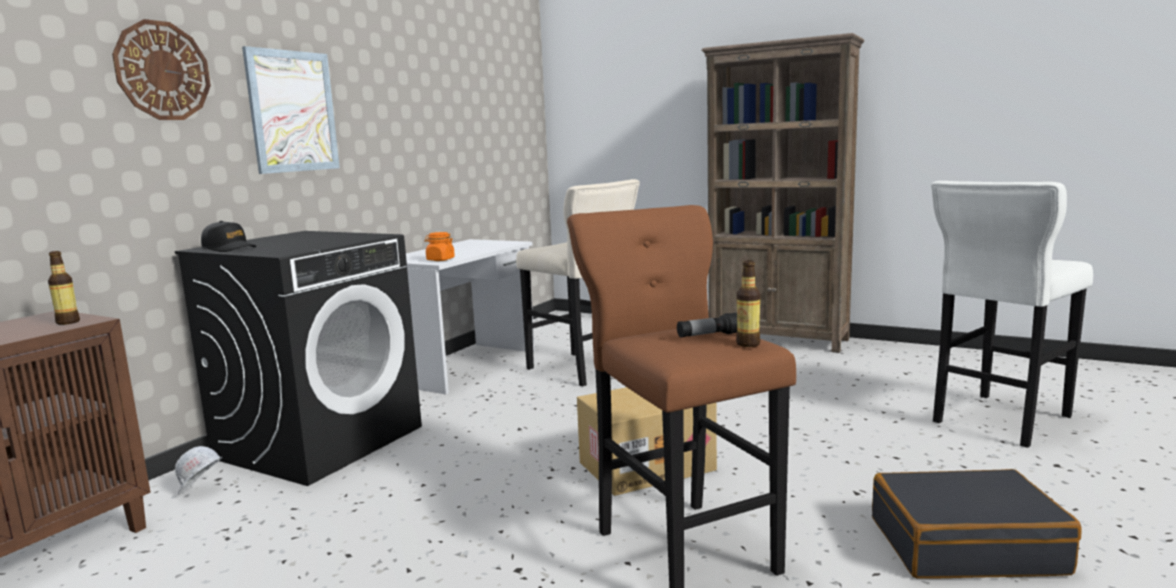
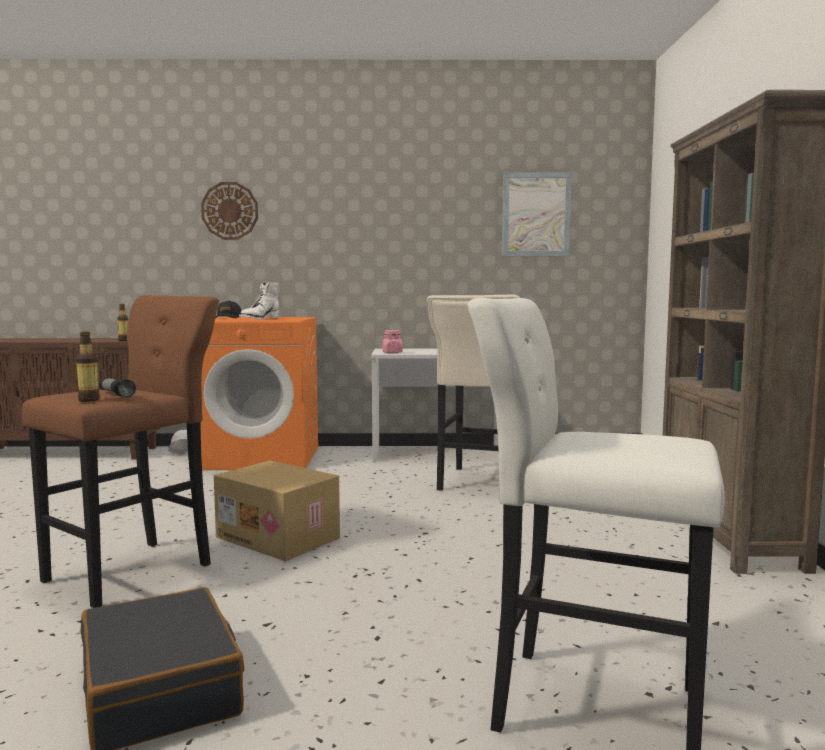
camera: 60 degrees right, 5 degrees down
black washing machine [175,231,422,486] -> orange washing machine [200,317,318,470]
picture [242,46,340,174] -> picture moved to [502,172,572,256]
orange jar [425,232,455,261] -> pink jar [382,330,403,353]
none -> white boot [239,282,279,320]

